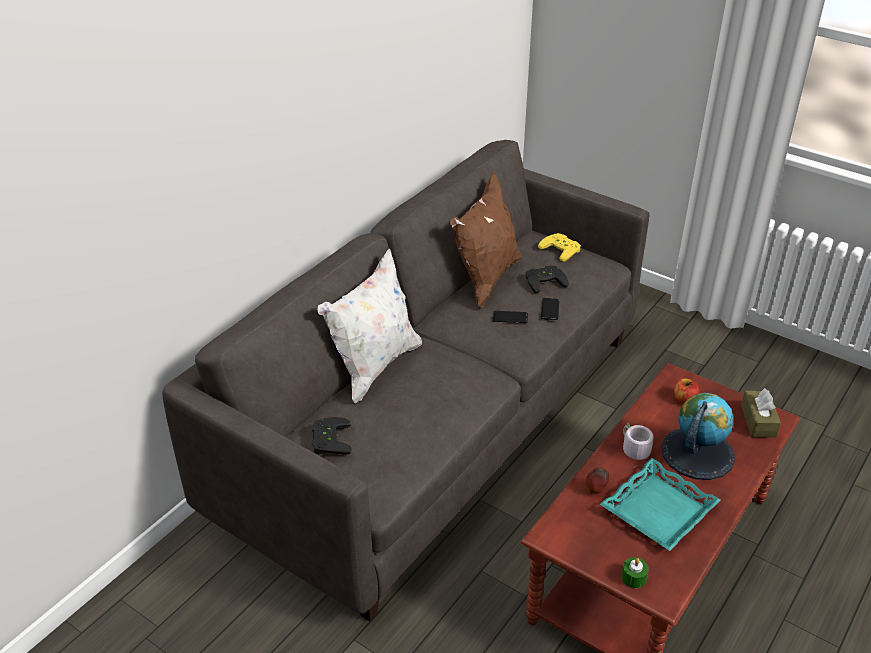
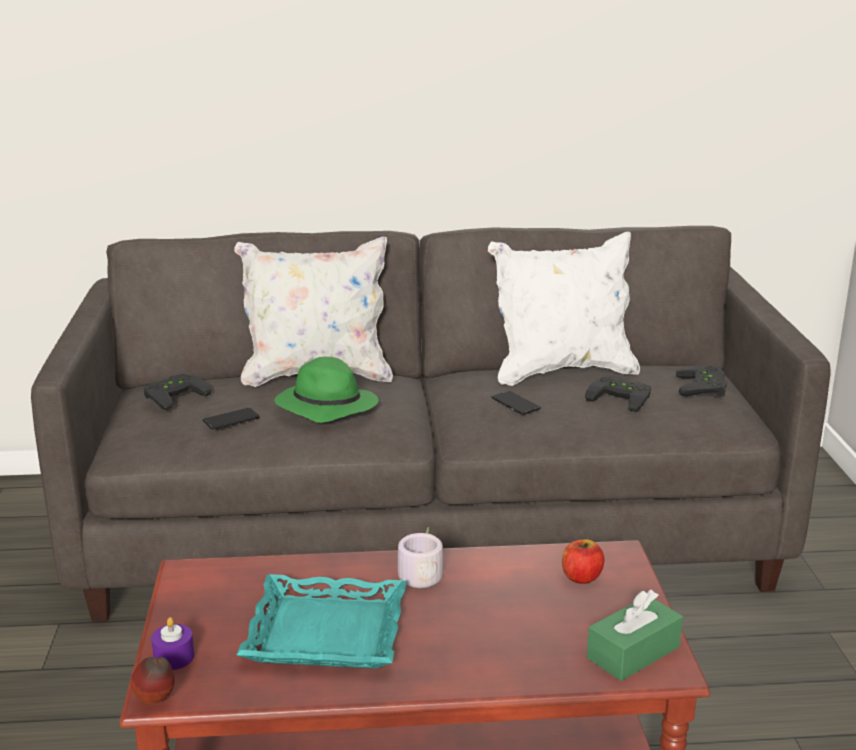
camera: 50 degrees right, 15 degrees down
brown pillow [450,172,522,308] -> white pillow [488,232,640,386]
yellow game controller [538,233,581,262] -> black game controller [676,365,727,397]
phone [541,298,559,320] -> phone moved to [203,408,260,429]
apple [585,467,610,494] -> apple moved to [131,657,175,704]
green candle [621,557,649,588] -> purple candle [151,617,194,670]
globe [661,393,735,480] -> none
brown tissue box [741,388,781,438] -> green tissue box [587,590,683,681]
none -> green hat [274,357,379,423]

